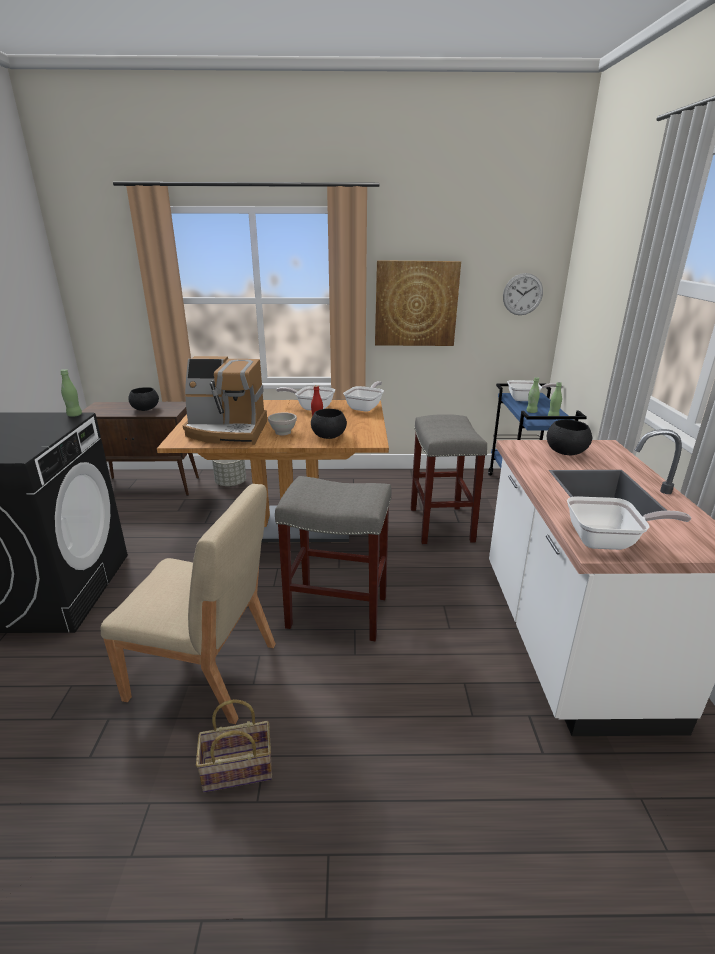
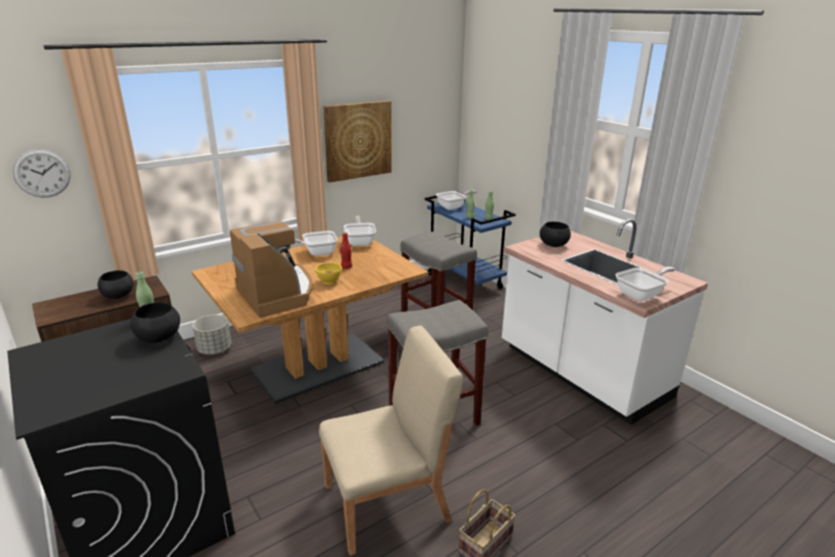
camera: 35 degrees left, 0 degrees up
coffee machine [183,356,267,445] -> coffee machine turned 90 degrees counterclockwise [230,220,313,318]
white bowl [268,412,297,435] -> yellow bowl [315,262,342,285]
black bowl [311,408,347,439] -> black bowl moved to [130,302,180,343]
wall clock [503,273,543,315] -> wall clock moved to [13,149,71,197]

